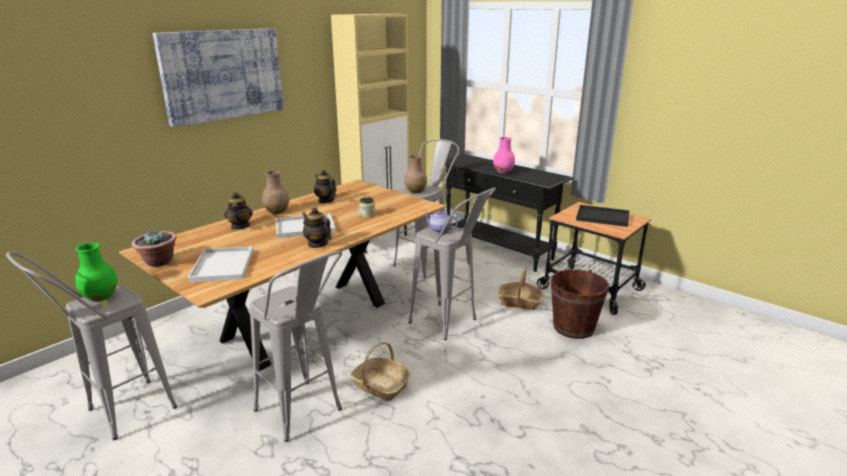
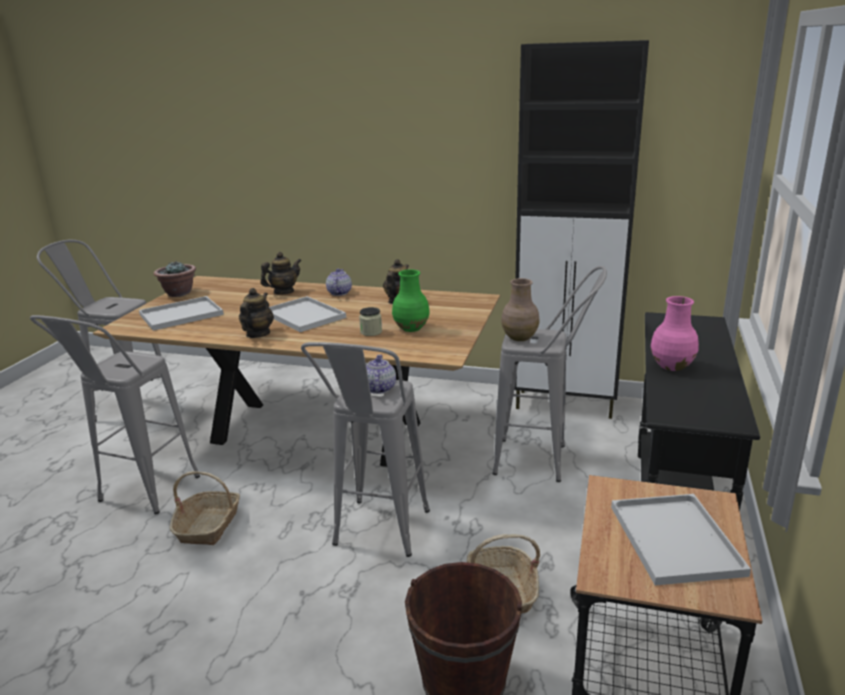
camera: 65 degrees right, 0 degrees up
green vase [75,243,118,302] -> green vase moved to [392,270,430,332]
picture [153,28,284,127] -> none
brown vase [262,170,289,214] -> teapot [326,269,352,296]
beige cabinet [331,14,409,254] -> black cabinet [514,40,649,419]
black tray [576,205,629,227] -> white tray [611,494,751,585]

